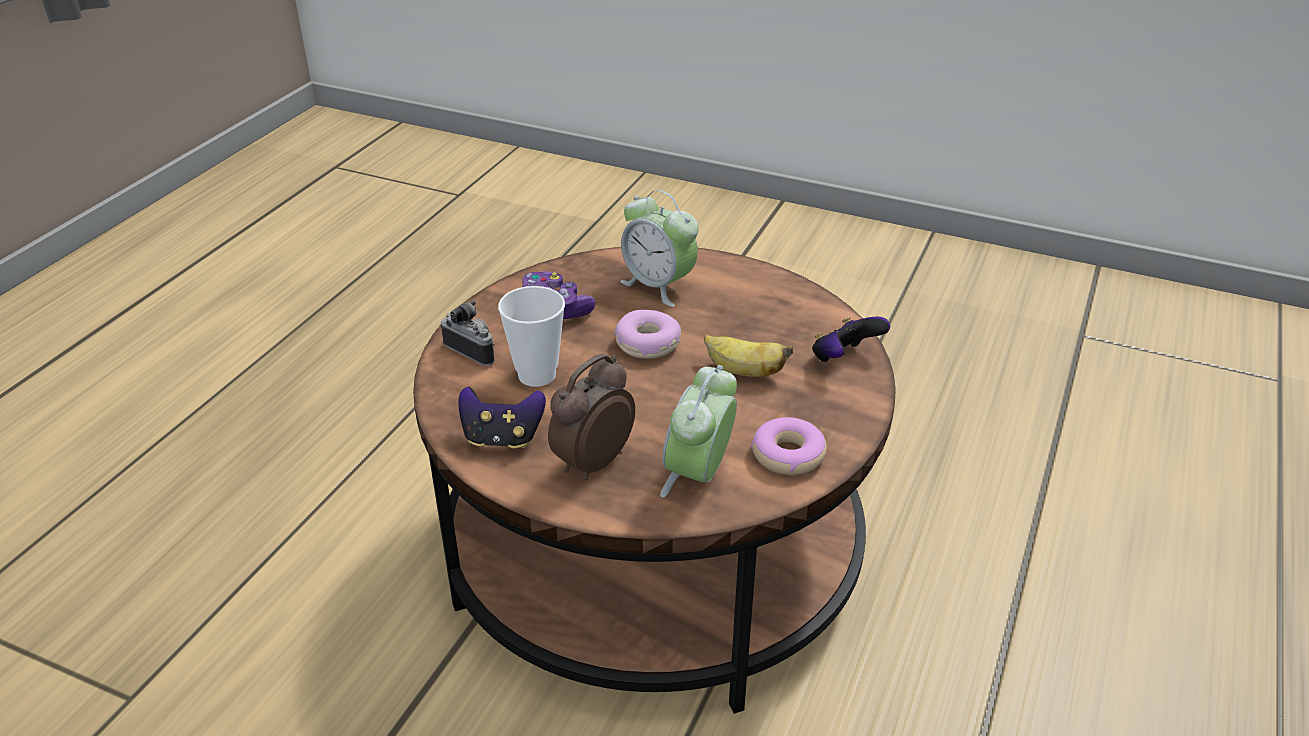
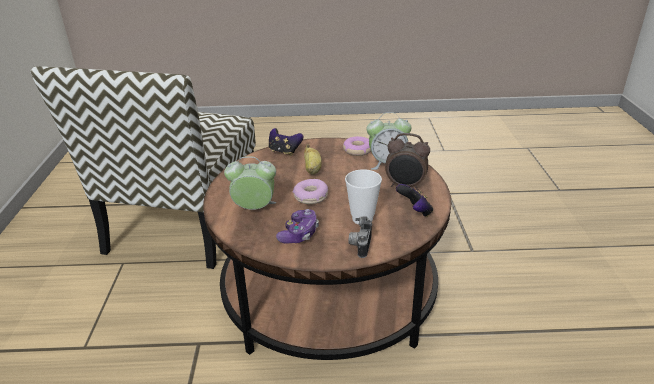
camera: 115 degrees left, 5 degrees down
alarm clock [620,190,698,307] -> alarm clock turned 105 degrees counterclockwise [224,156,276,210]
none -> chair [30,66,256,269]

